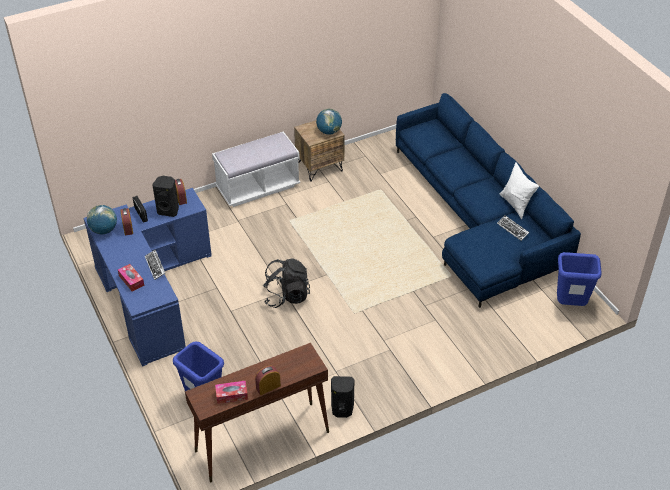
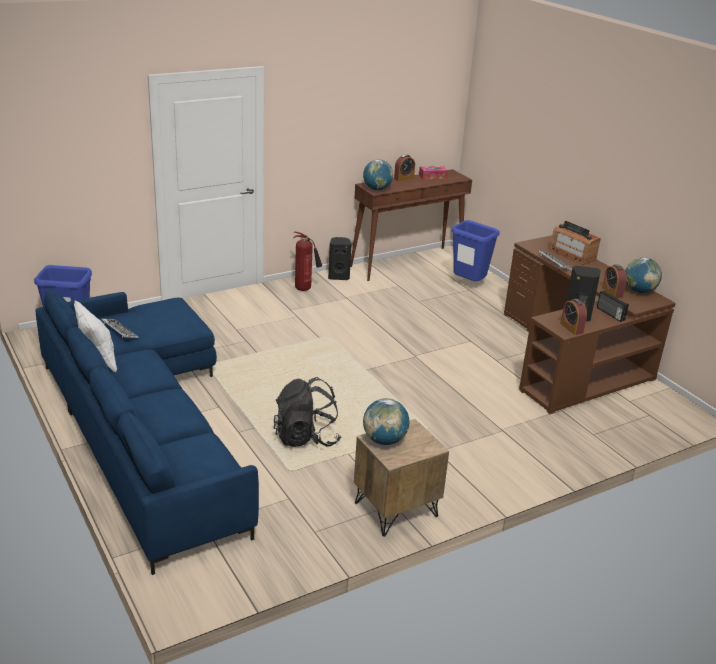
camera: 175 degrees right, 15 degrees down
blue desk [83,188,212,367] -> brown desk [504,235,676,414]
tissue box [118,264,144,291] -> radio [549,221,601,265]
white bench [212,131,300,207] -> none
black backpack [263,258,310,308] -> black backpack moved to [274,377,341,447]
none -> fire extinguisher [293,232,322,291]
none -> globe [363,159,394,190]

